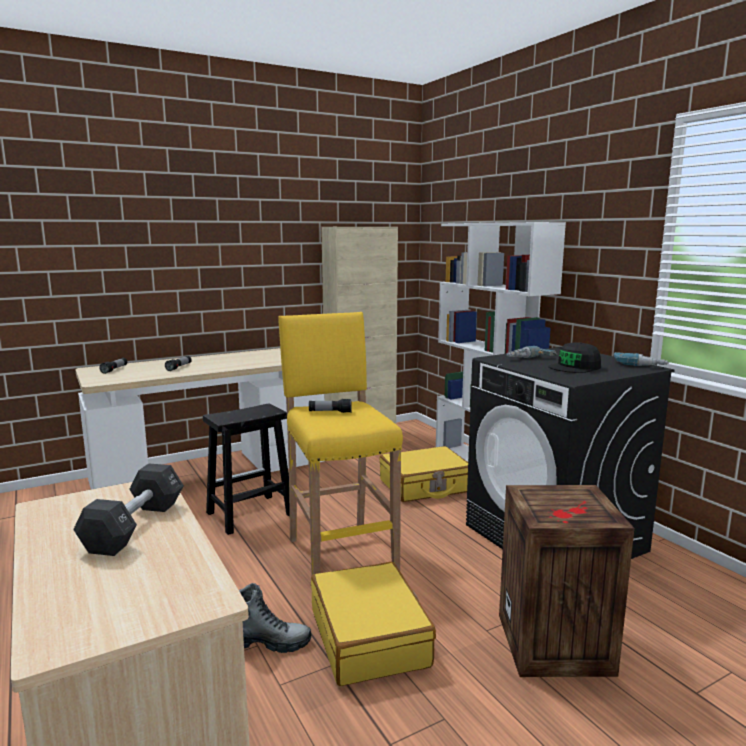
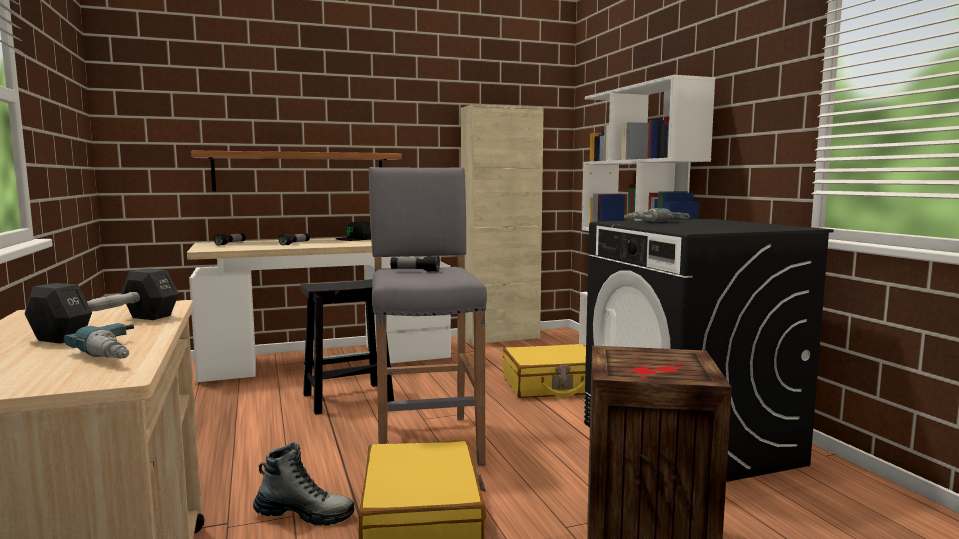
camera: 10 degrees right, 5 degrees down
yellow stool [278,312,403,575] -> grey stool [369,167,487,466]
black cap [548,343,601,373] -> black cap moved to [336,221,371,241]
power drill [614,352,669,366] -> power drill moved to [64,323,134,359]
none -> shelf [191,150,402,191]

